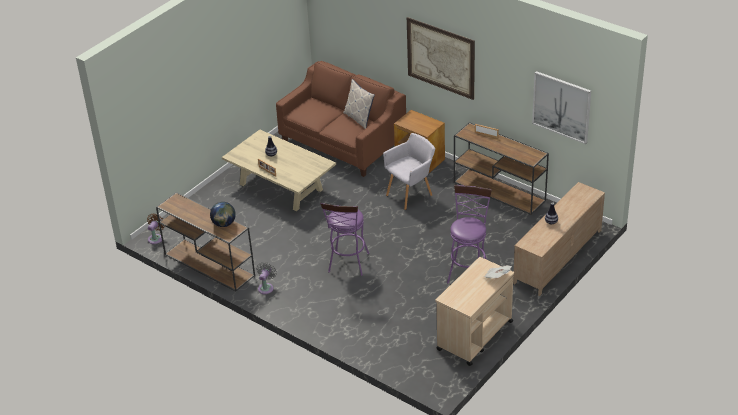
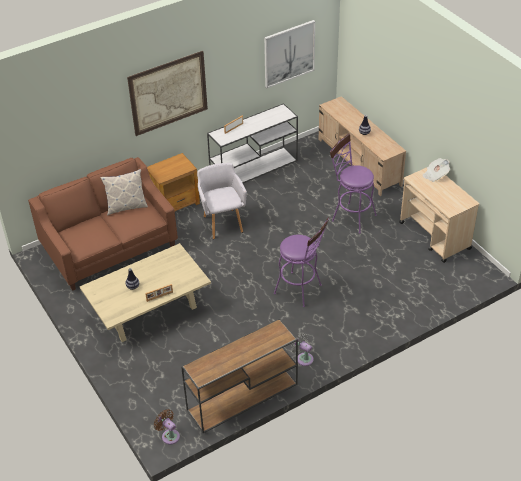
camera: 70 degrees left, 5 degrees up
globe [210,202,236,227] -> none
brown console table [454,122,549,215] -> white console table [207,103,298,183]

